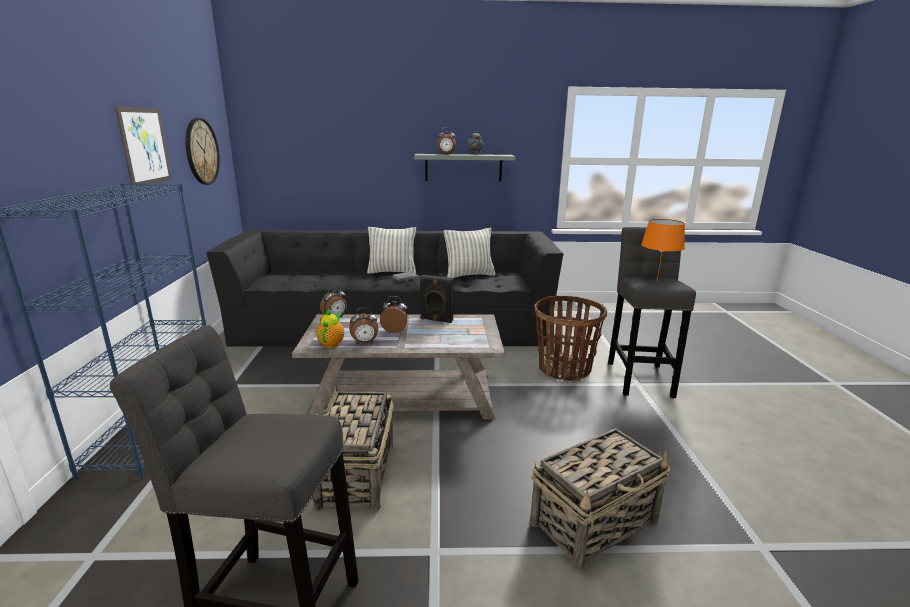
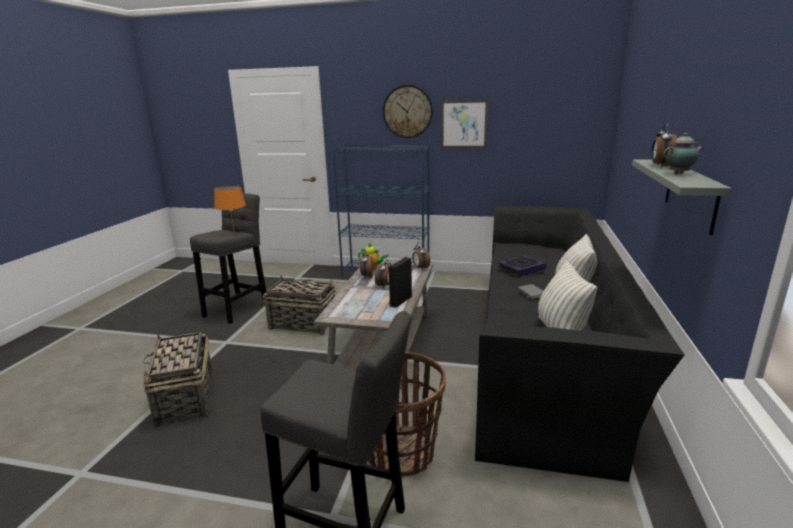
camera: 105 degrees right, 0 degrees up
wall clock [185,118,220,185] -> wall clock moved to [383,85,433,138]
orange table lamp [641,219,685,281] -> orange table lamp moved to [214,185,246,229]
none -> book [498,256,547,277]

